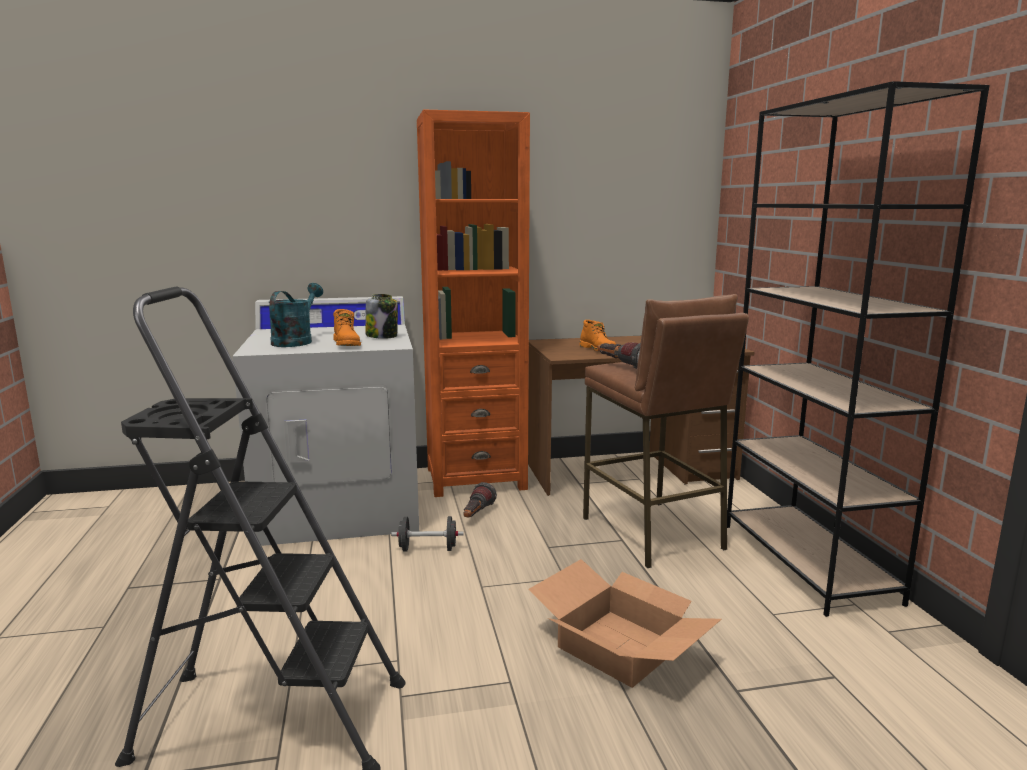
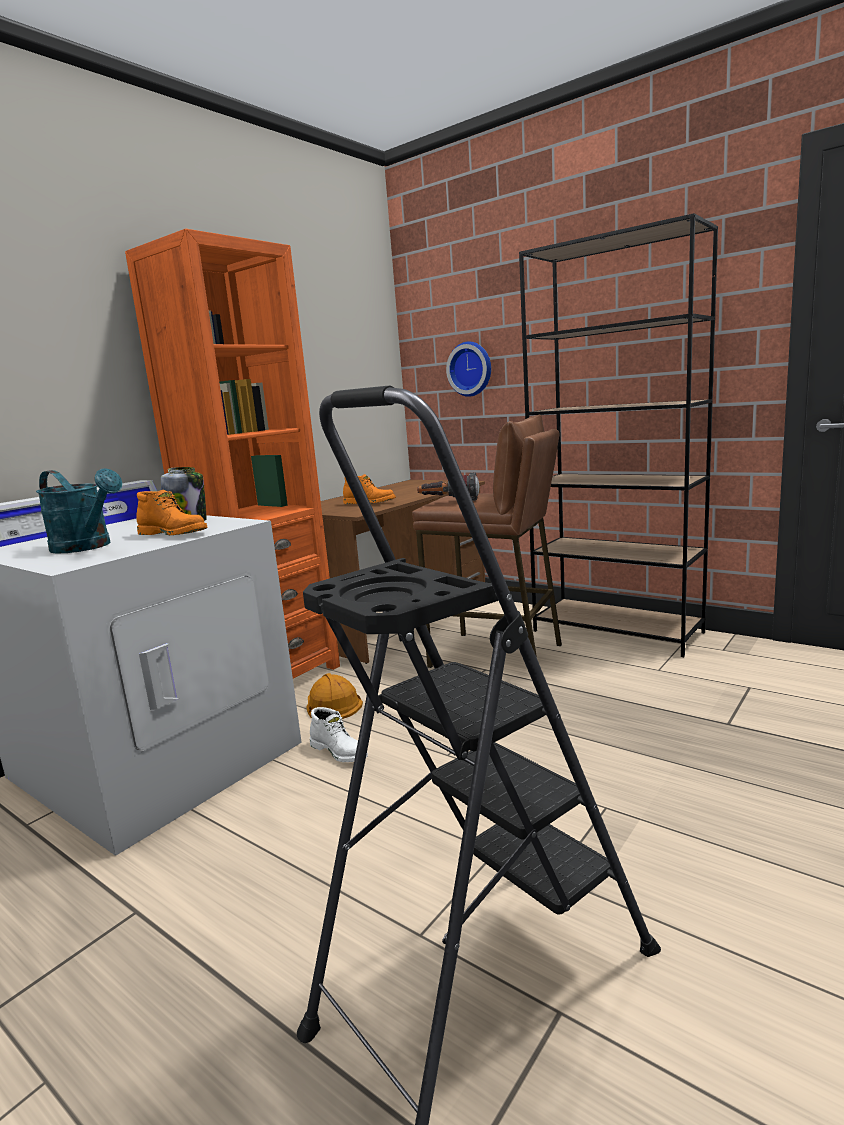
camera: 40 degrees left, 0 degrees up
turquoise watering can [269,283,323,347] -> turquoise watering can turned 150 degrees clockwise [36,469,122,554]
black dumbbell [391,516,464,551] -> white boot [310,707,368,762]
flashlight [464,482,497,517] -> orange hard hat [307,673,363,719]
cardboard box [528,559,722,688] -> none
none -> wall clock [446,342,491,397]

